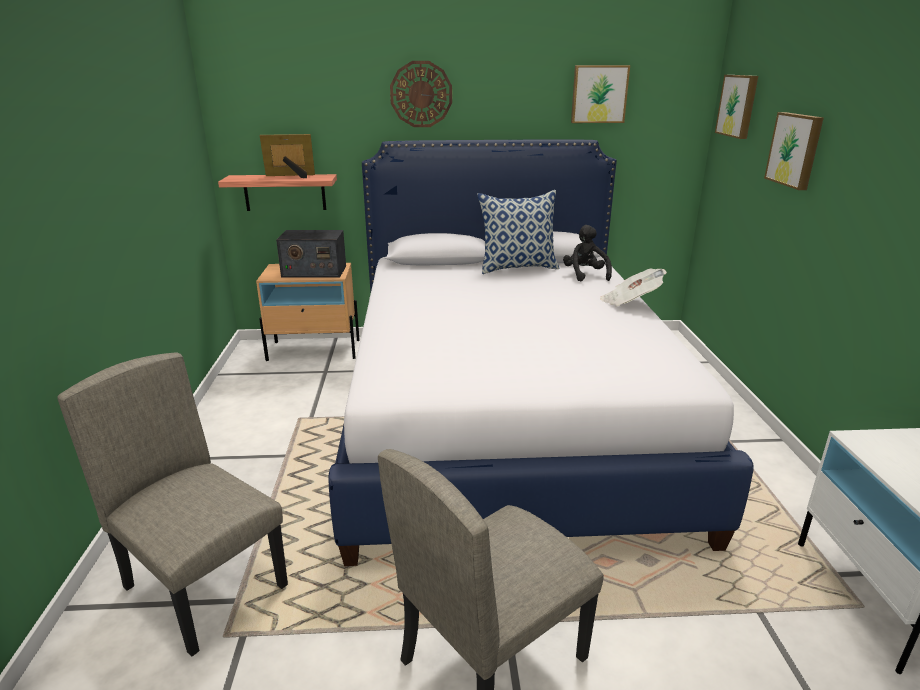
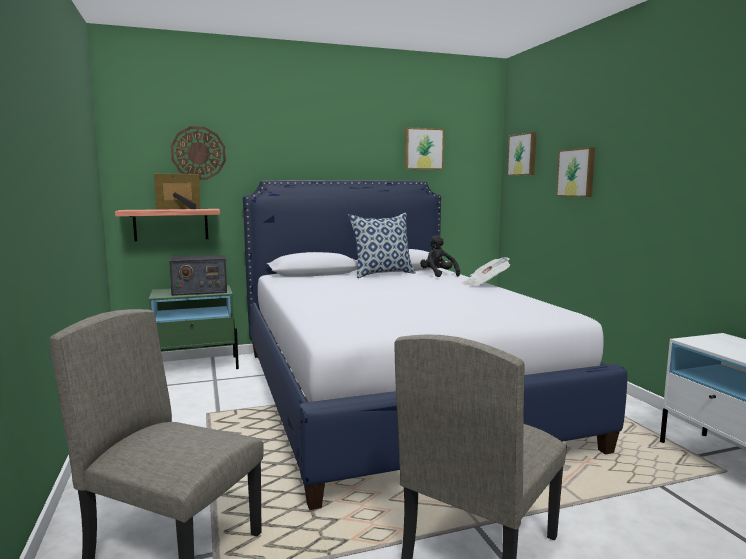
camera: 15 degrees left, 15 degrees down
beige nightstand [256,263,360,361] -> green nightstand [149,285,239,369]
wall clock [390,61,452,127] -> wall clock moved to [171,126,226,180]

